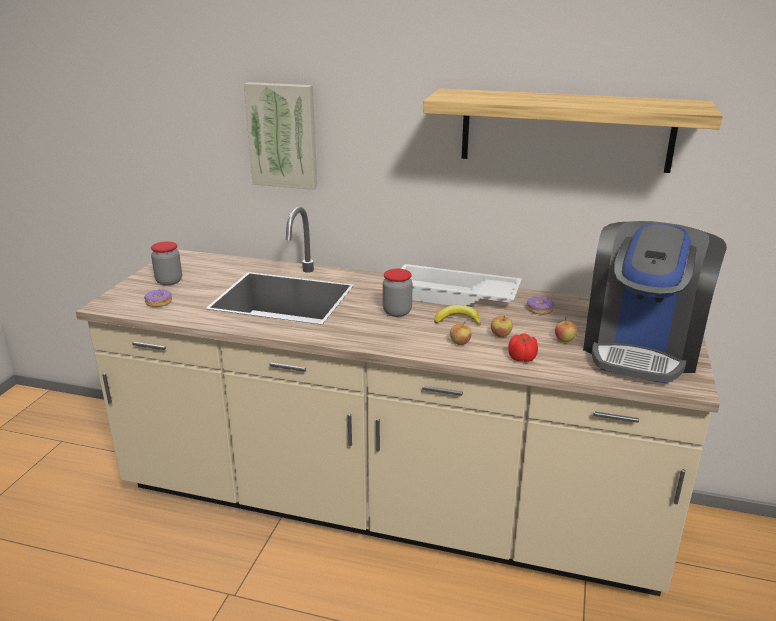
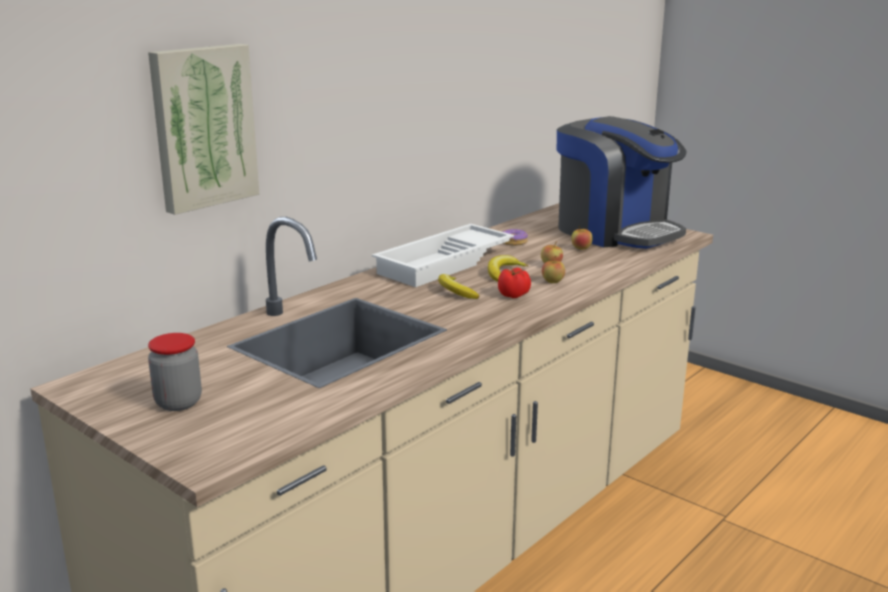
camera: 65 degrees left, 5 degrees down
donut [144,288,172,307] -> none
jar [383,269,413,317] -> banana [438,274,479,299]
shelf [423,88,723,173] -> none
tomato [508,333,538,362] -> tomato moved to [498,268,531,298]

